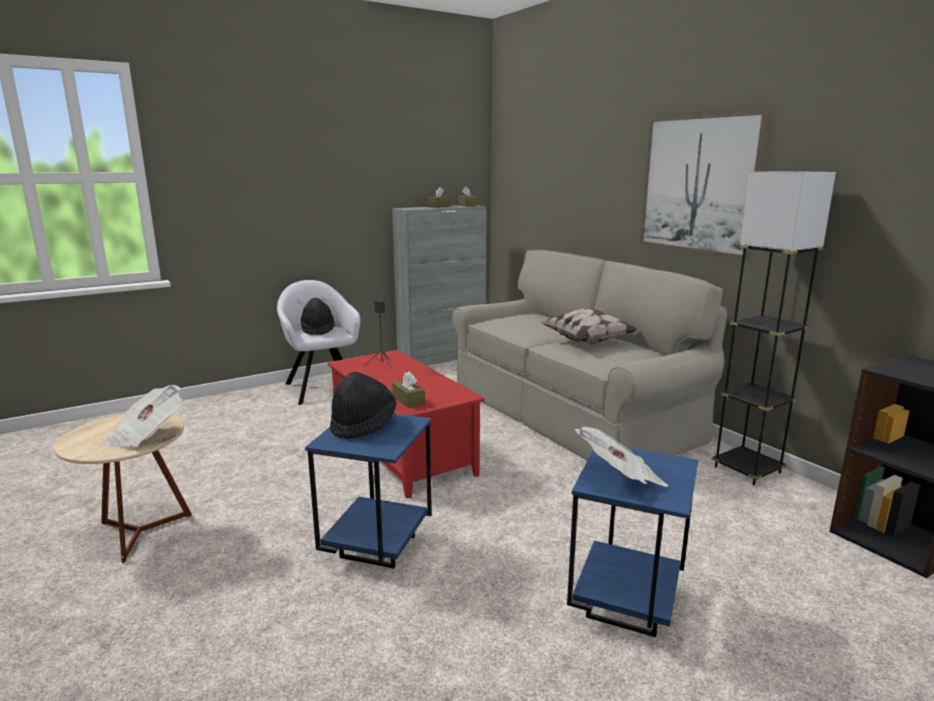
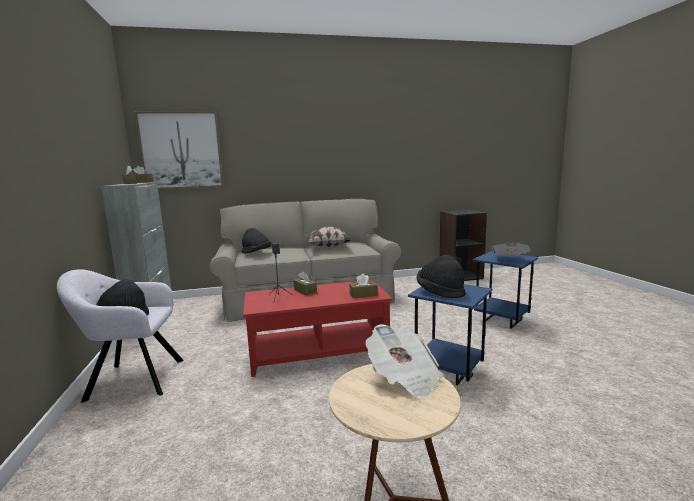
camera: 70 degrees left, 5 degrees down
picture [640,111,770,259] -> picture moved to [135,111,224,189]
grey floor lamp [712,171,836,485] -> none
none -> black hat [242,228,272,254]
none -> brown tissue box [294,271,317,295]

